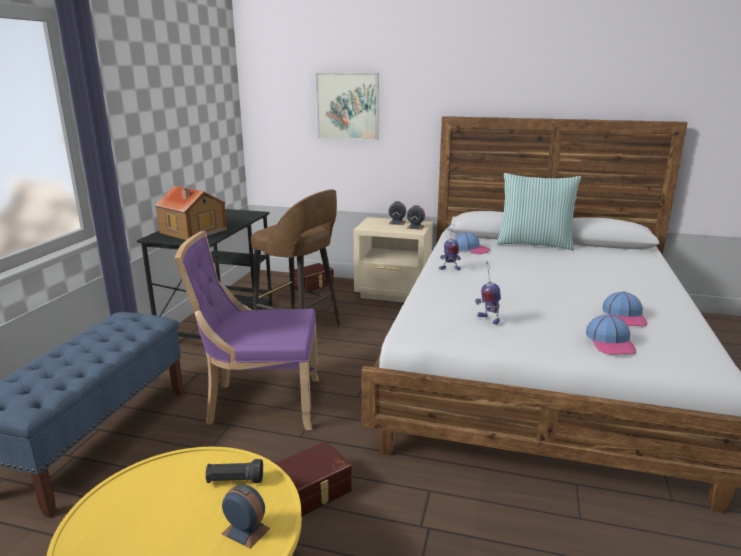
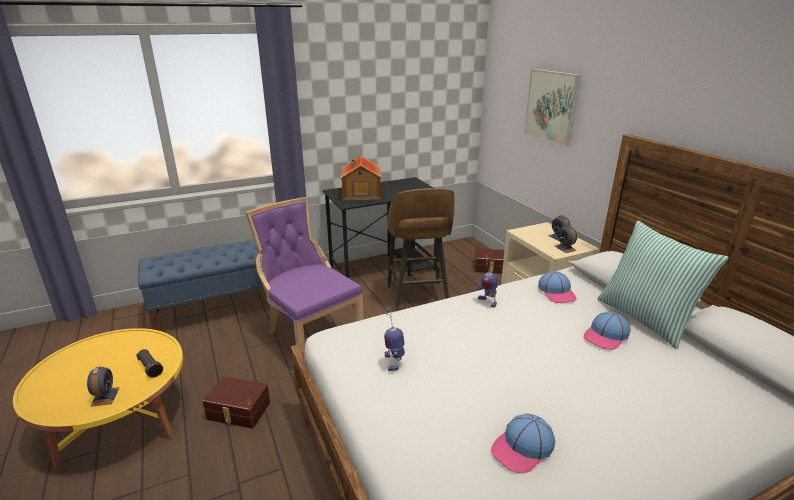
camera: 50 degrees right, 5 degrees up
cap [586,314,636,355] -> cap moved to [584,312,631,350]

